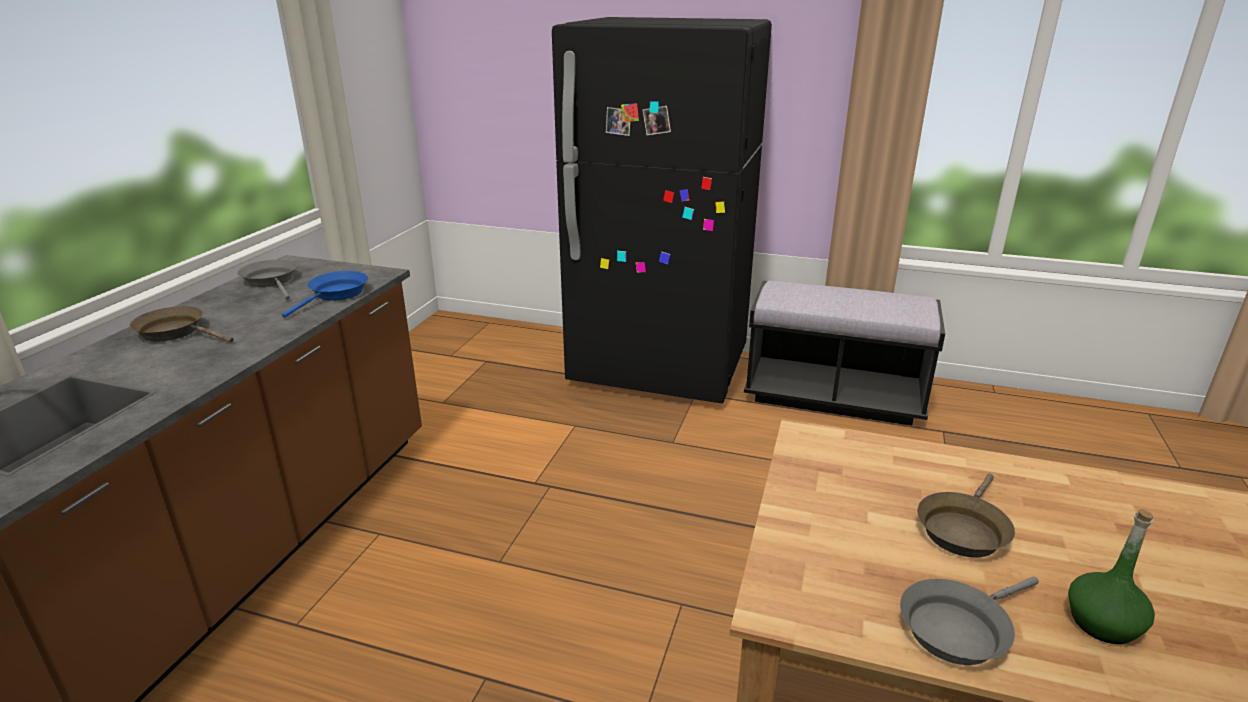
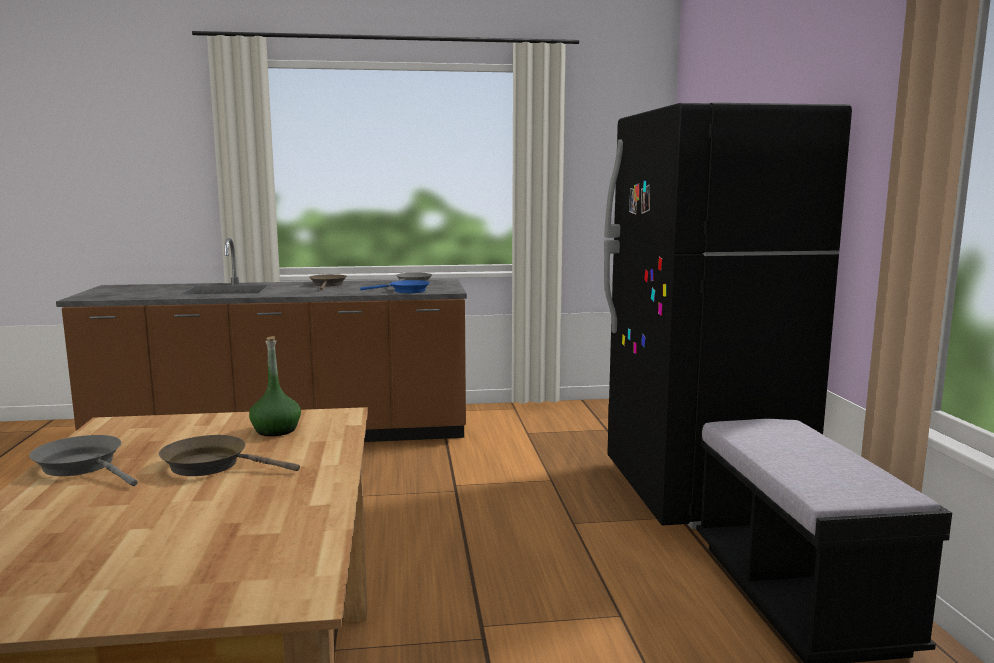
camera: 65 degrees right, 15 degrees down
green bottle [1068,509,1155,644] -> green bottle moved to [249,336,301,436]

